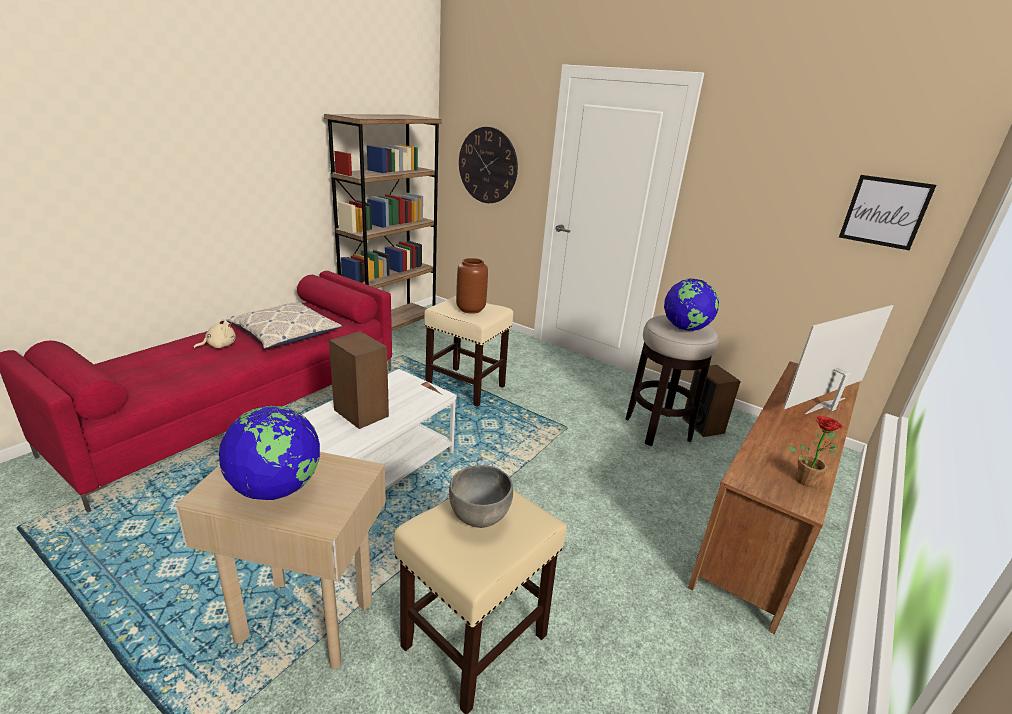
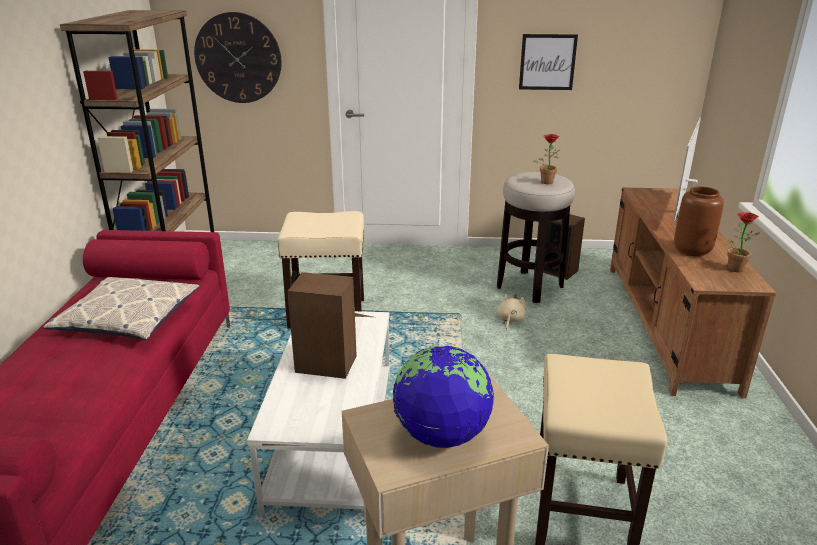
camera: 30 degrees left, 0 degrees up
beige plush toy [193,319,236,349] -> beige plush toy moved to [497,294,526,329]
grey bowl [449,465,513,528] -> none
brown vase [456,258,488,314] -> brown vase moved to [674,186,724,257]
globe [664,279,719,331] -> potted plant [534,134,560,184]
picture [839,175,936,250] -> picture moved to [519,34,578,90]

